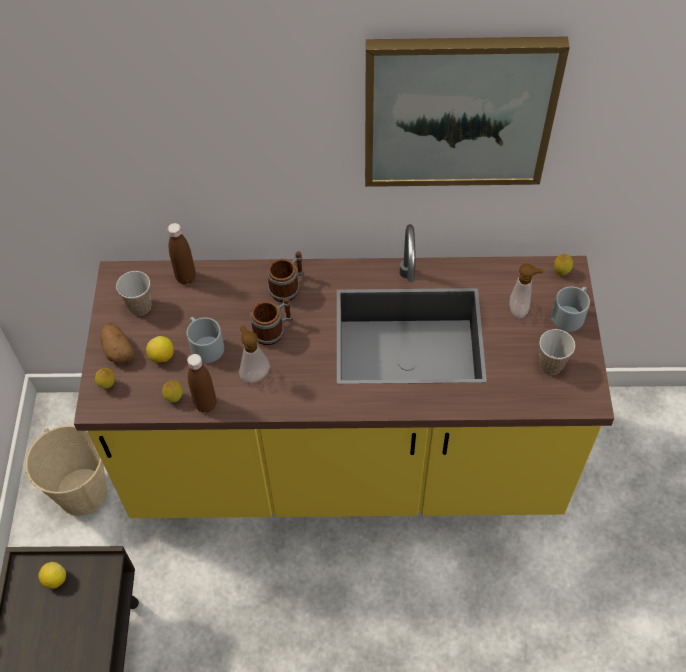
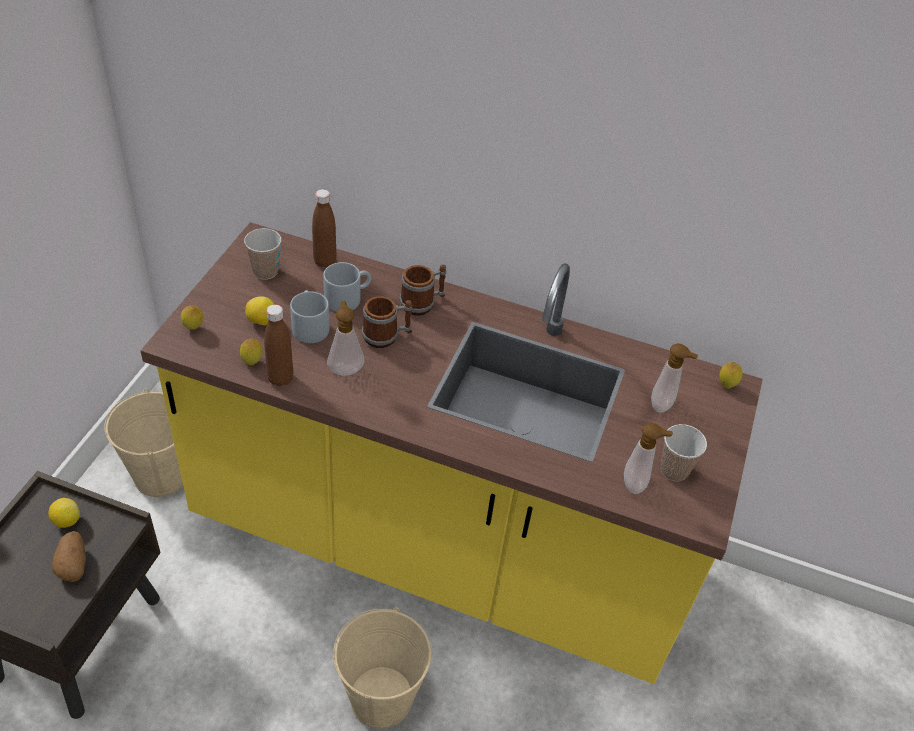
camera: 15 degrees right, 10 degrees down
potato [101,323,134,363] -> potato moved to [52,531,86,582]
picture [365,36,570,187] -> none
grey mug [551,286,590,332] -> grey mug moved to [323,262,371,312]
none -> beige bucket [333,607,431,729]
none -> soap dispenser [624,423,673,494]

